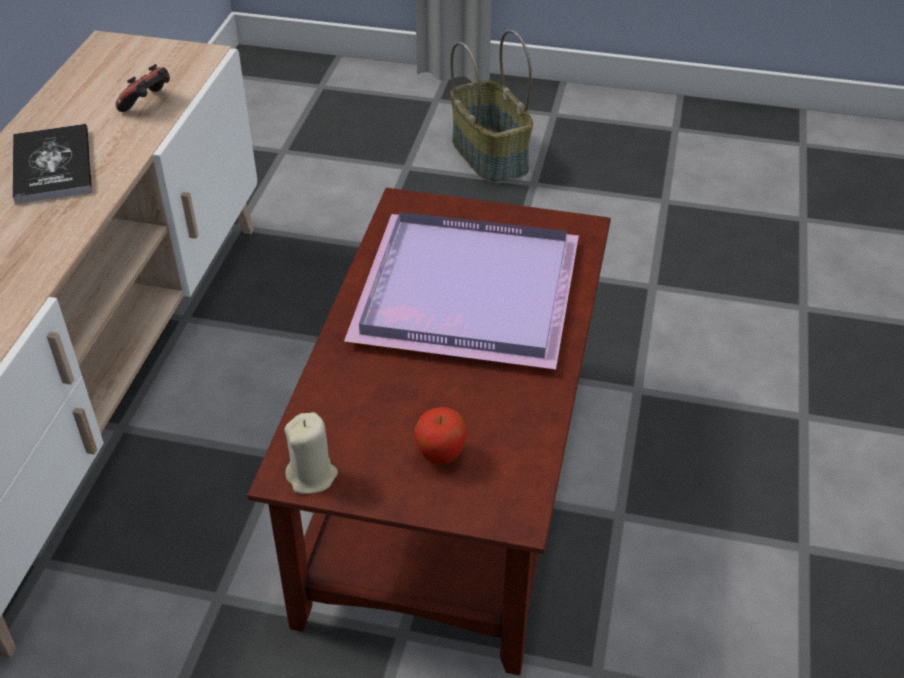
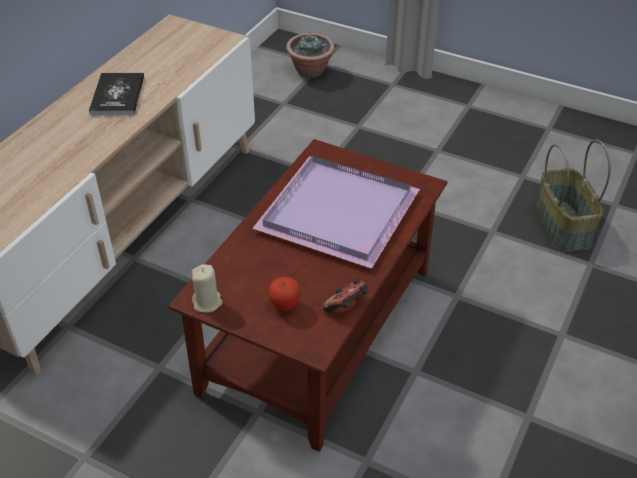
camera: 15 degrees right, 0 degrees up
game controller [116,64,170,112] -> game controller moved to [322,278,368,312]
basket [450,30,533,184] -> basket moved to [536,139,611,251]
none -> potted plant [286,33,335,78]

